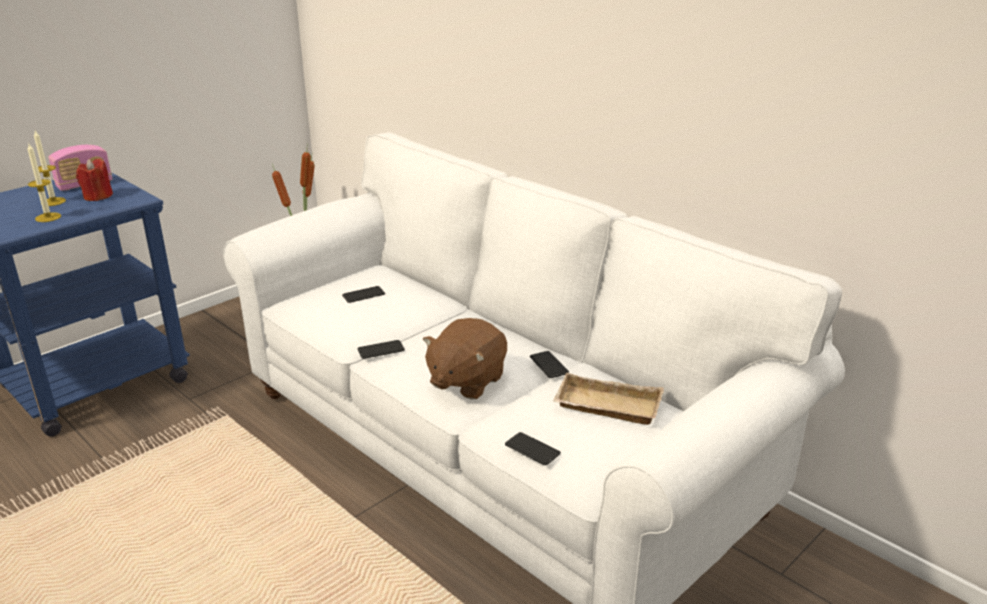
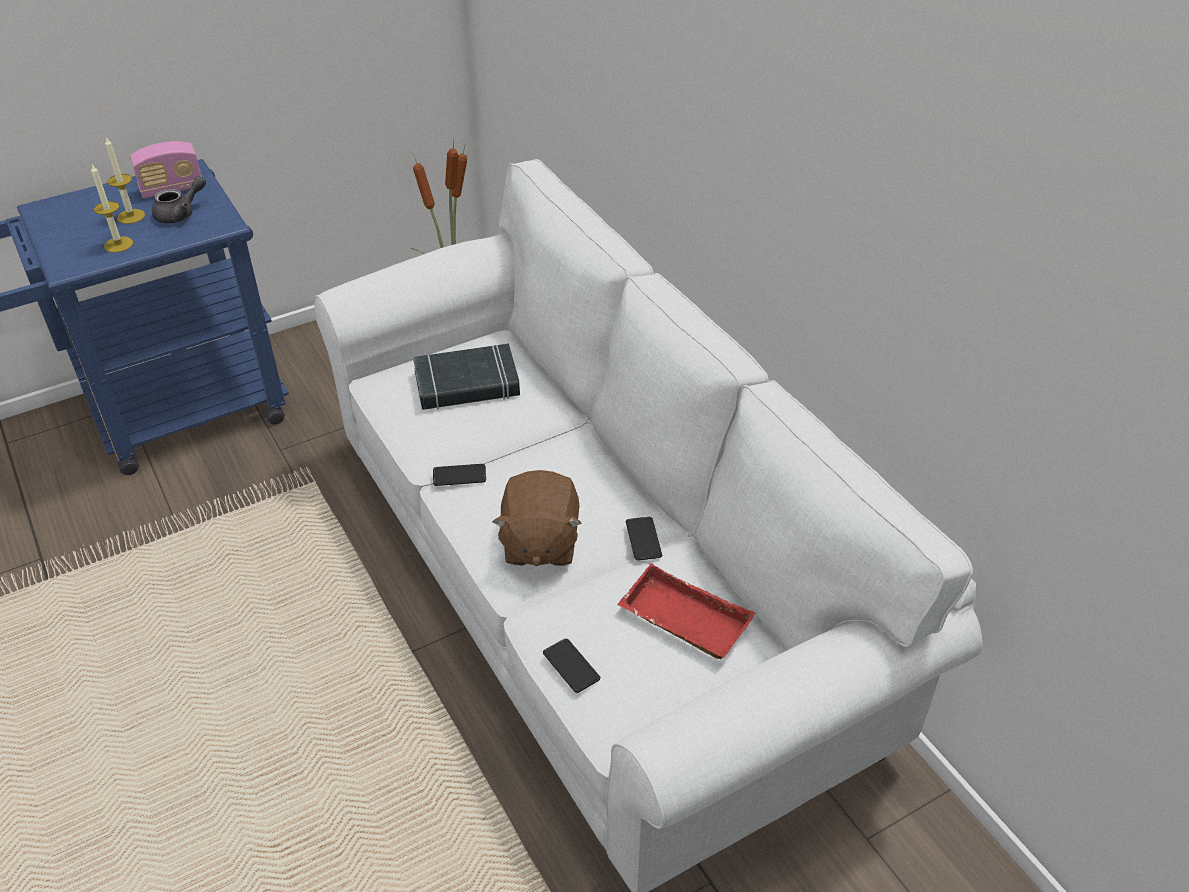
camera: 15 degrees right, 15 degrees up
red candle [76,159,113,201] -> grey teapot [152,176,206,223]
phone [342,286,385,303] -> black book [413,344,520,410]
brown plush toy [423,318,507,400] -> brown plush toy turned 45 degrees counterclockwise [493,470,581,566]
beige tray [553,373,664,425] -> red tray [618,563,755,659]

